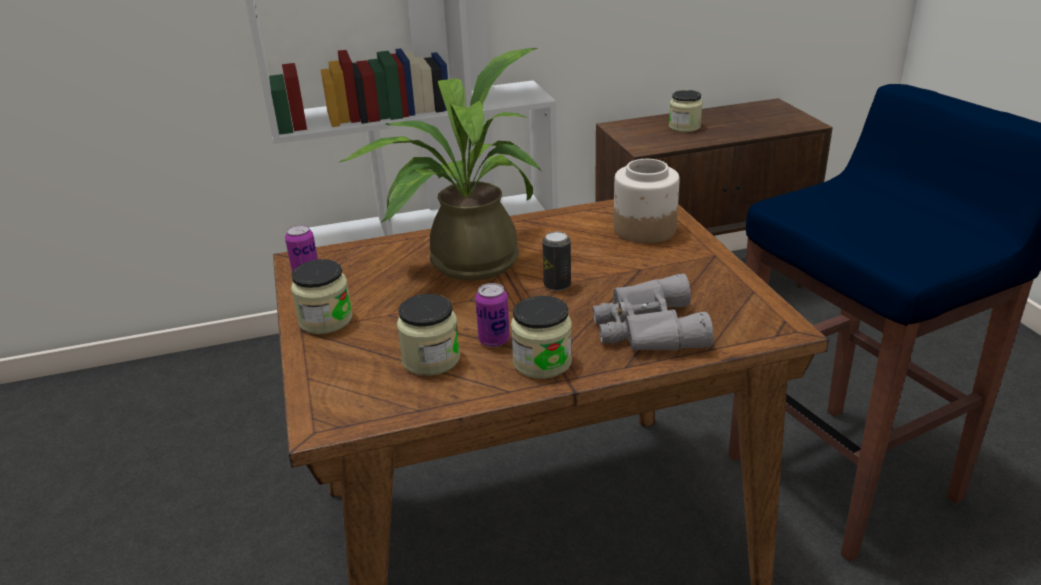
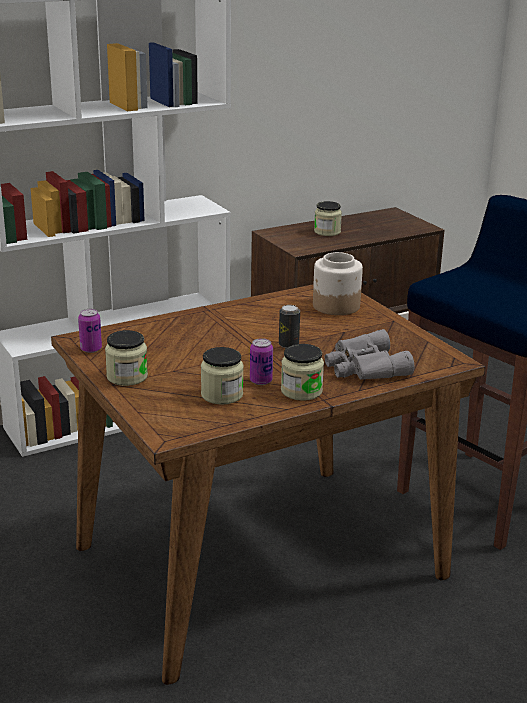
camera: 15 degrees left, 5 degrees down
potted plant [339,48,541,281] -> none

